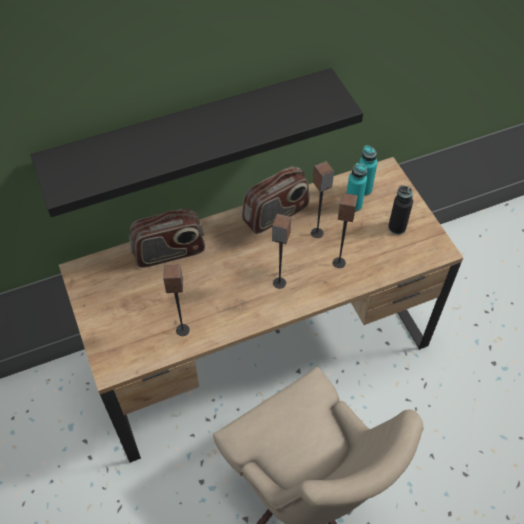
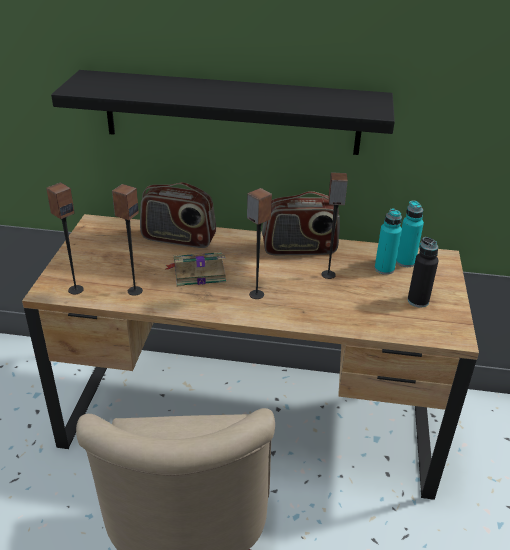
camera: 30 degrees right, 20 degrees down
speaker [333,193,358,268] -> speaker moved to [46,182,84,294]
none -> book [165,252,226,286]

